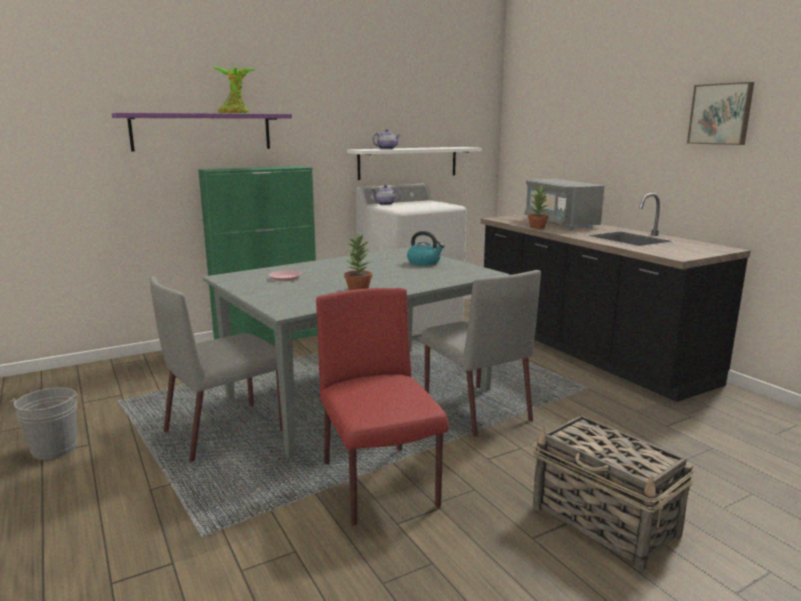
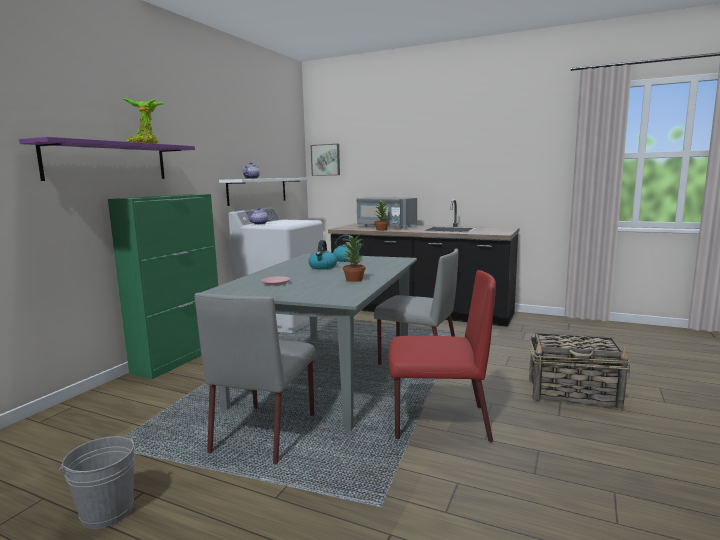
camera: 35 degrees left, 5 degrees down
red chair [316,288,449,526] -> red chair turned 150 degrees clockwise [389,270,496,443]
picture [687,82,754,145] -> picture moved to [310,144,340,176]
none -> kettle [308,240,337,270]

